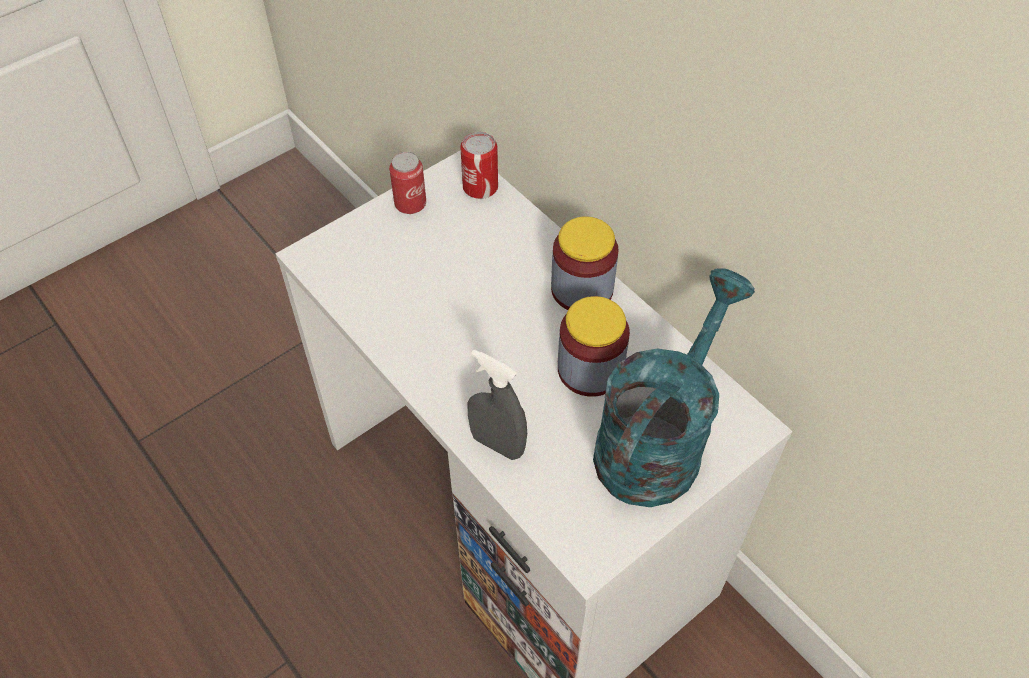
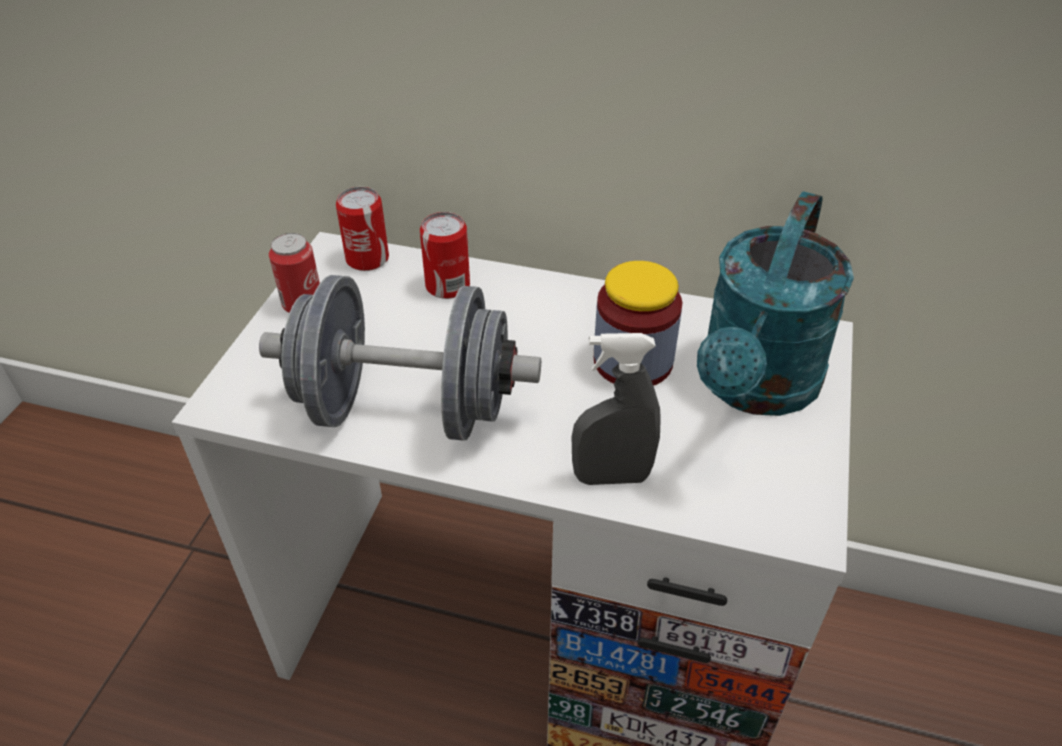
camera: 35 degrees left, 10 degrees down
jar [551,216,619,310] -> none
turquoise watering can [593,268,755,507] -> turquoise watering can turned 150 degrees counterclockwise [697,191,854,416]
none -> grey dumbbell [259,275,541,441]
none -> can [420,212,470,299]

